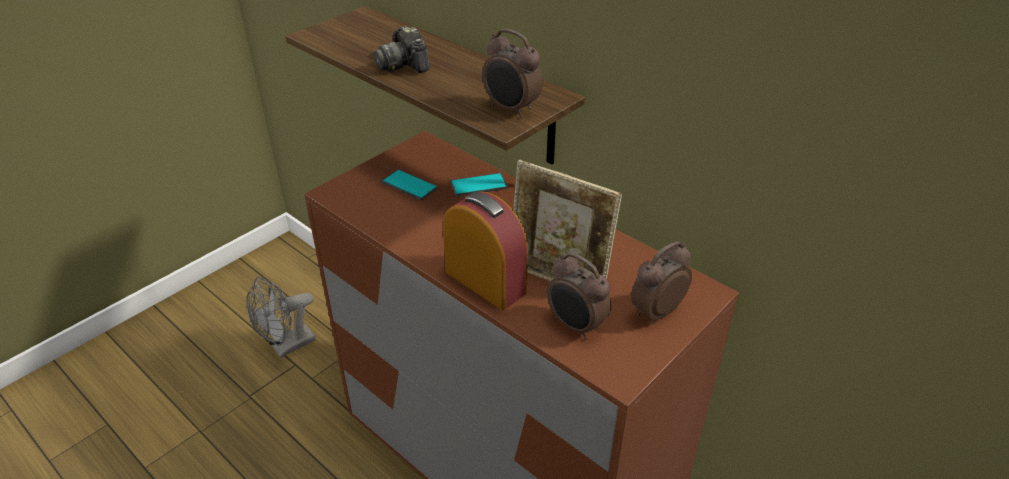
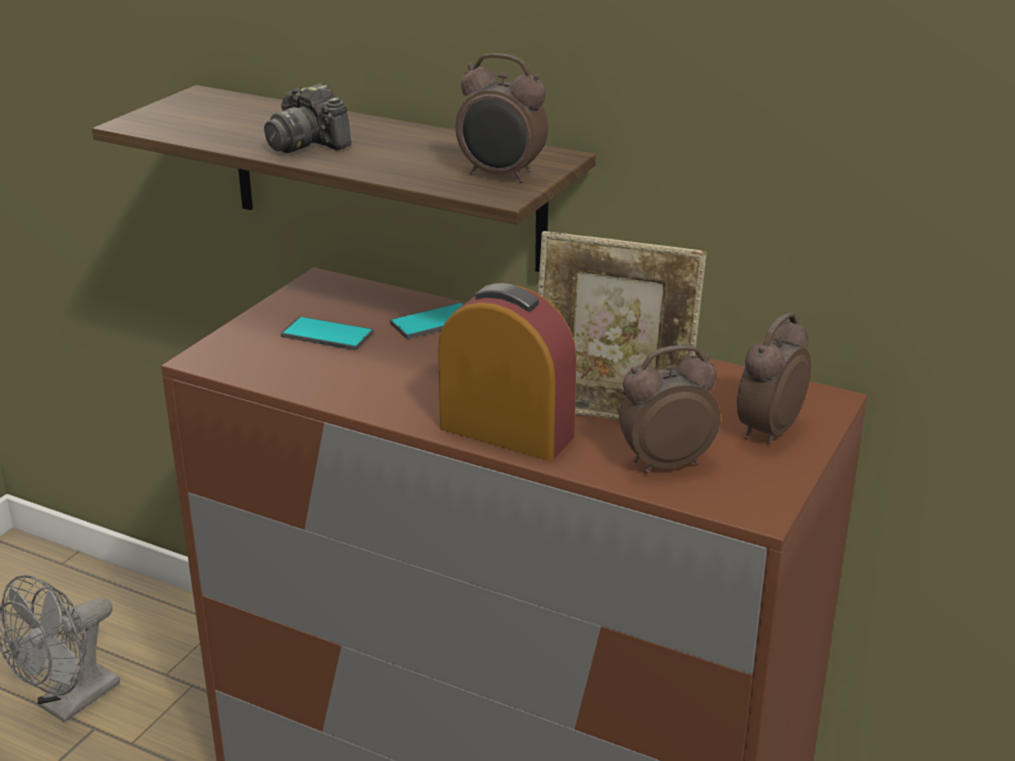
camera: 15 degrees left, 10 degrees down
alarm clock [547,253,611,339] -> alarm clock turned 135 degrees clockwise [619,345,721,473]

